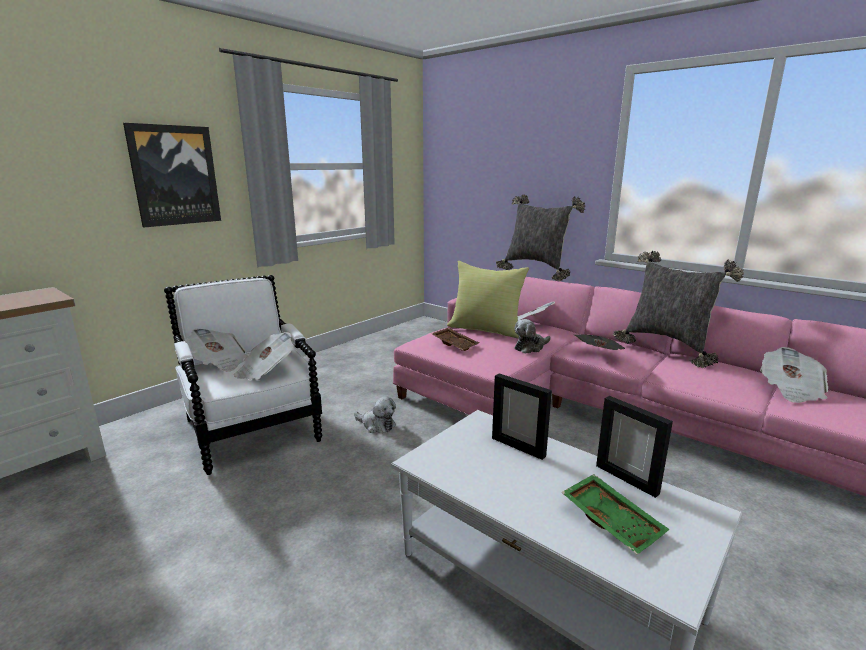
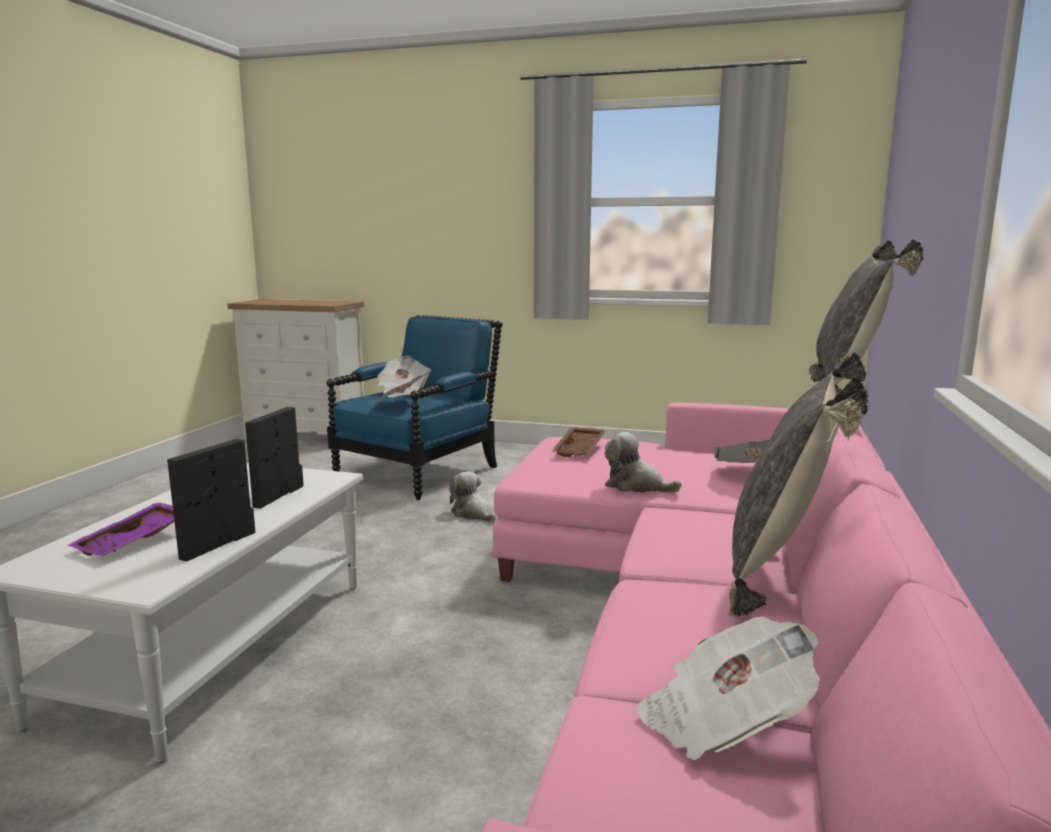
camera: 65 degrees right, 5 degrees down
picture [123,123,221,227] -> none
white armchair [164,275,322,475] -> blue armchair [327,315,503,500]
plush toy [354,396,396,433] -> plush toy turned 135 degrees clockwise [449,471,496,522]
yellow pillow [447,261,529,339] -> none
green tray [561,474,670,555] -> purple tray [67,502,174,556]
newspaper [574,335,625,350] -> none

